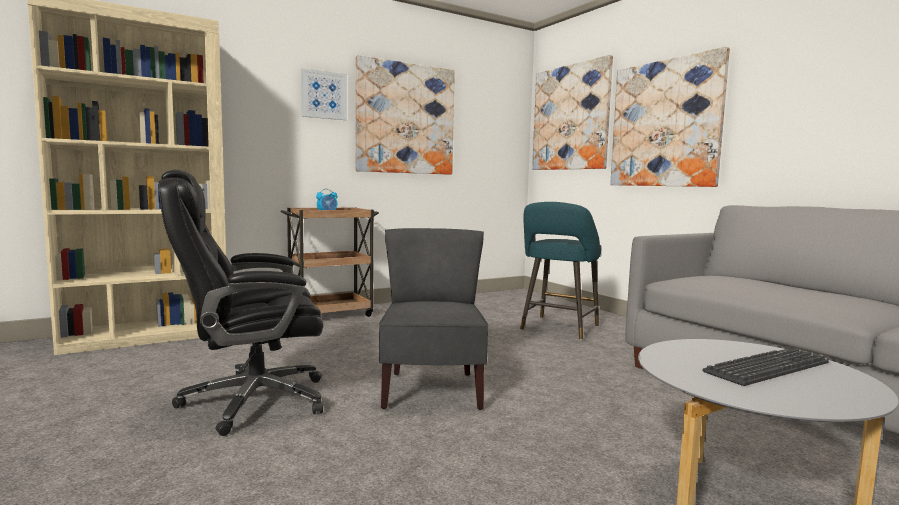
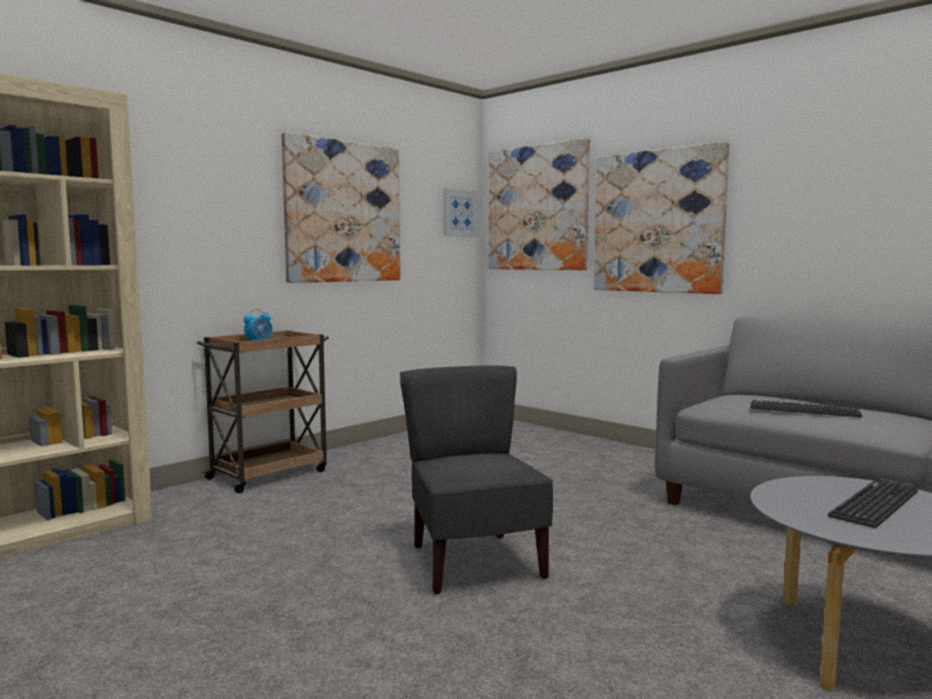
camera: 15 degrees left, 0 degrees up
black office chair [158,170,323,436] -> none
picture [301,68,347,120] -> picture moved to [443,188,478,237]
turquoise stool [520,202,601,340] -> none
none -> keyboard [750,400,862,417]

